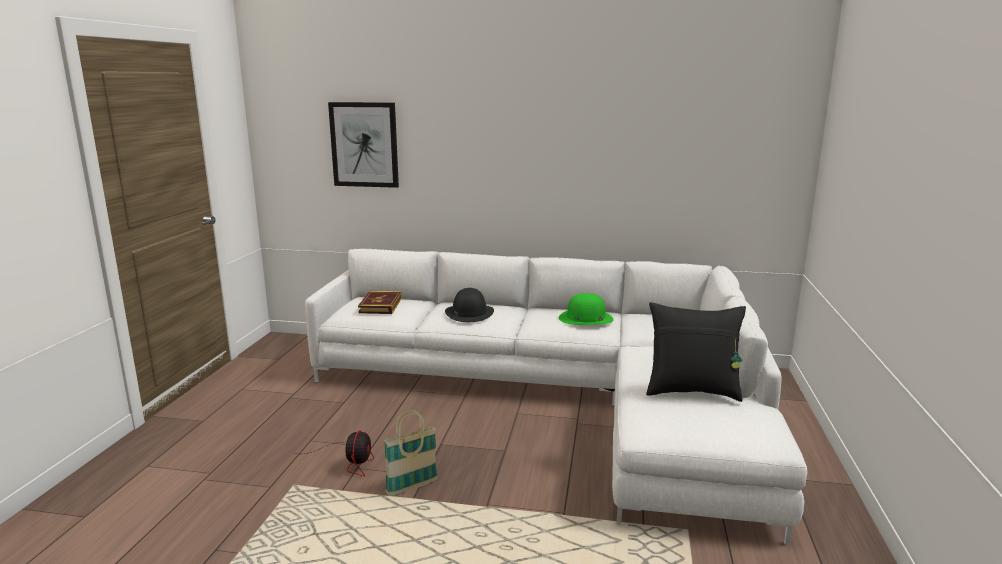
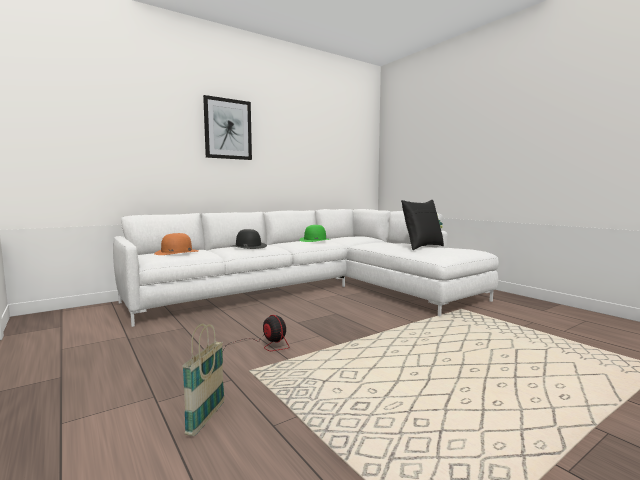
camera: 45 degrees left, 10 degrees down
picture [328,102,399,188] -> picture moved to [203,95,252,160]
book [358,291,402,314] -> orange hat [154,233,198,255]
basket [384,410,438,496] -> basket moved to [182,324,225,436]

